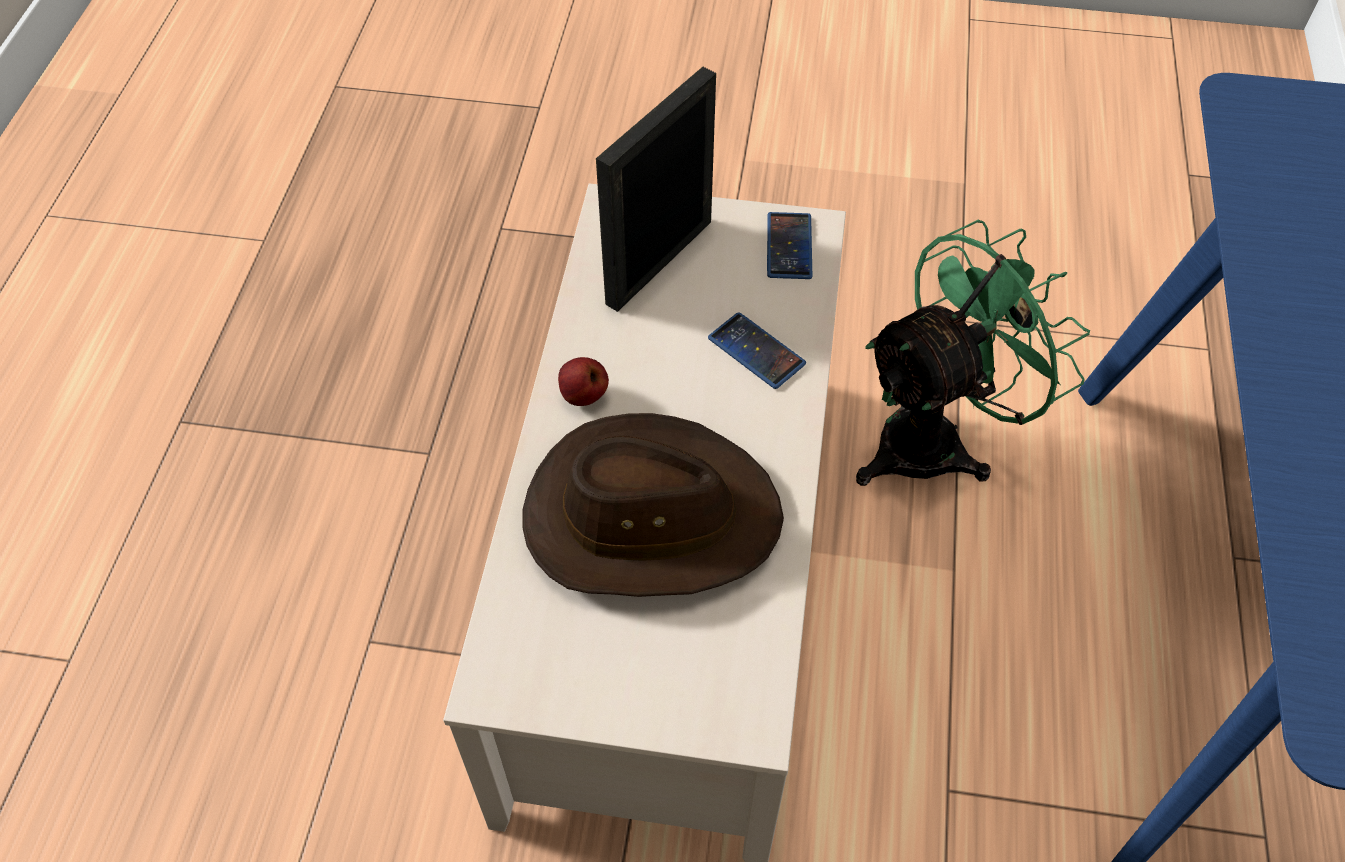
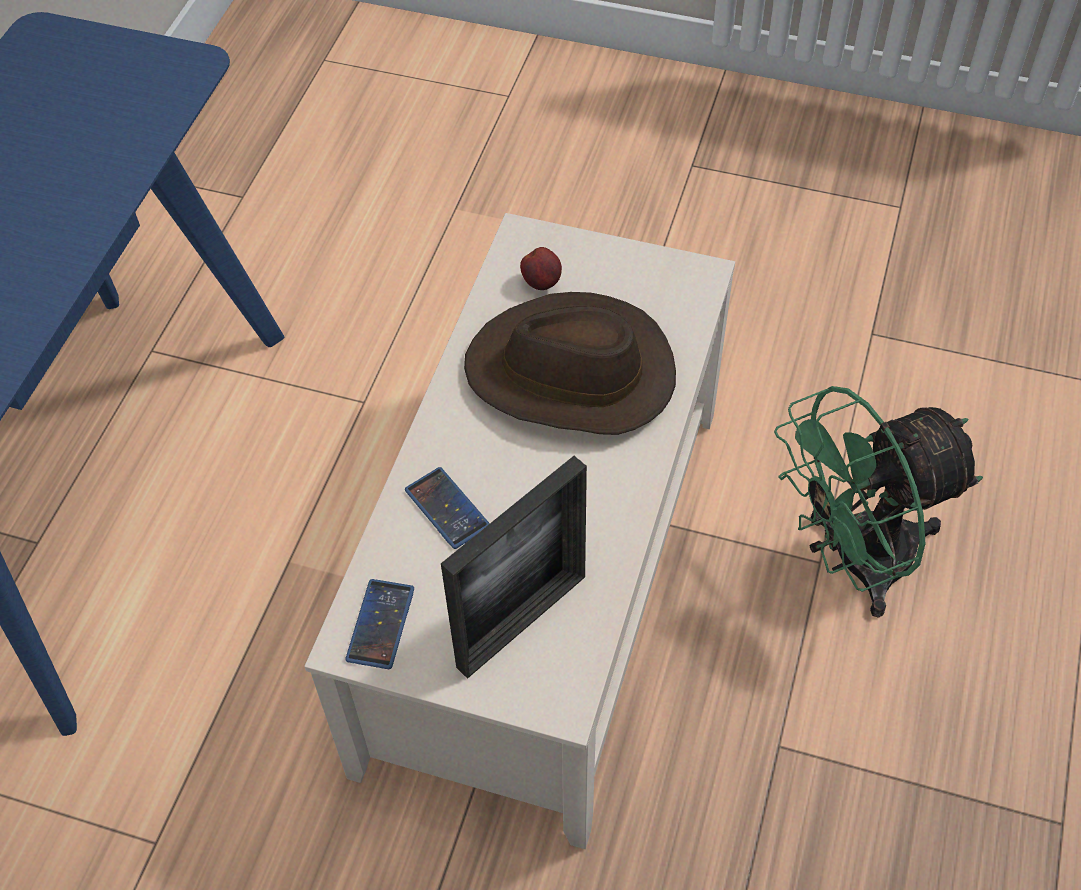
camera: 170 degrees left, 0 degrees up
apple [558,357,609,406] -> apple moved to [520,247,562,290]
green fan [856,220,1090,486] -> green fan moved to [774,386,983,618]

